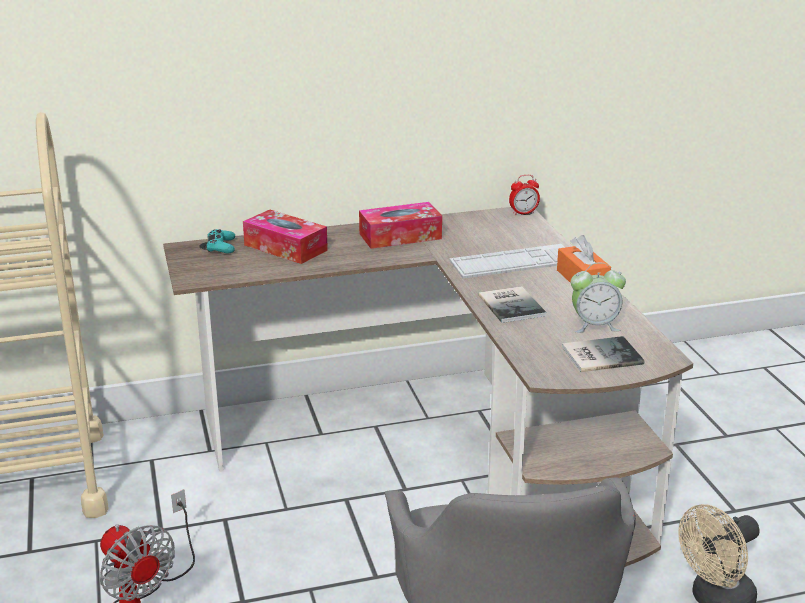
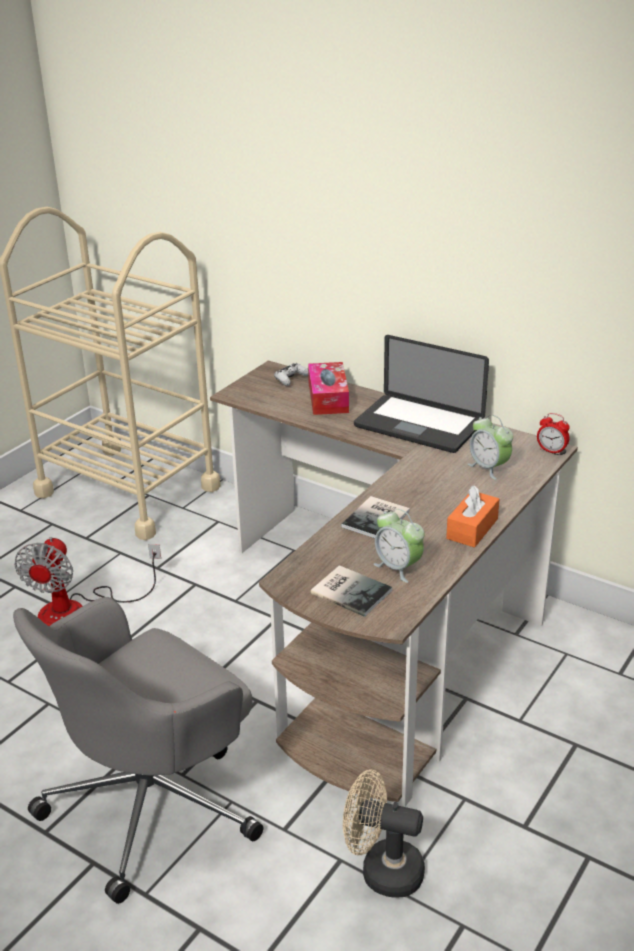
camera: 50 degrees right, 5 degrees up
turquoise game controller [206,229,235,253] -> white game controller [274,363,308,386]
tissue box [359,202,442,249] -> laptop [354,335,489,453]
keyboard [449,244,565,279] -> none
none -> alarm clock [468,415,513,480]

